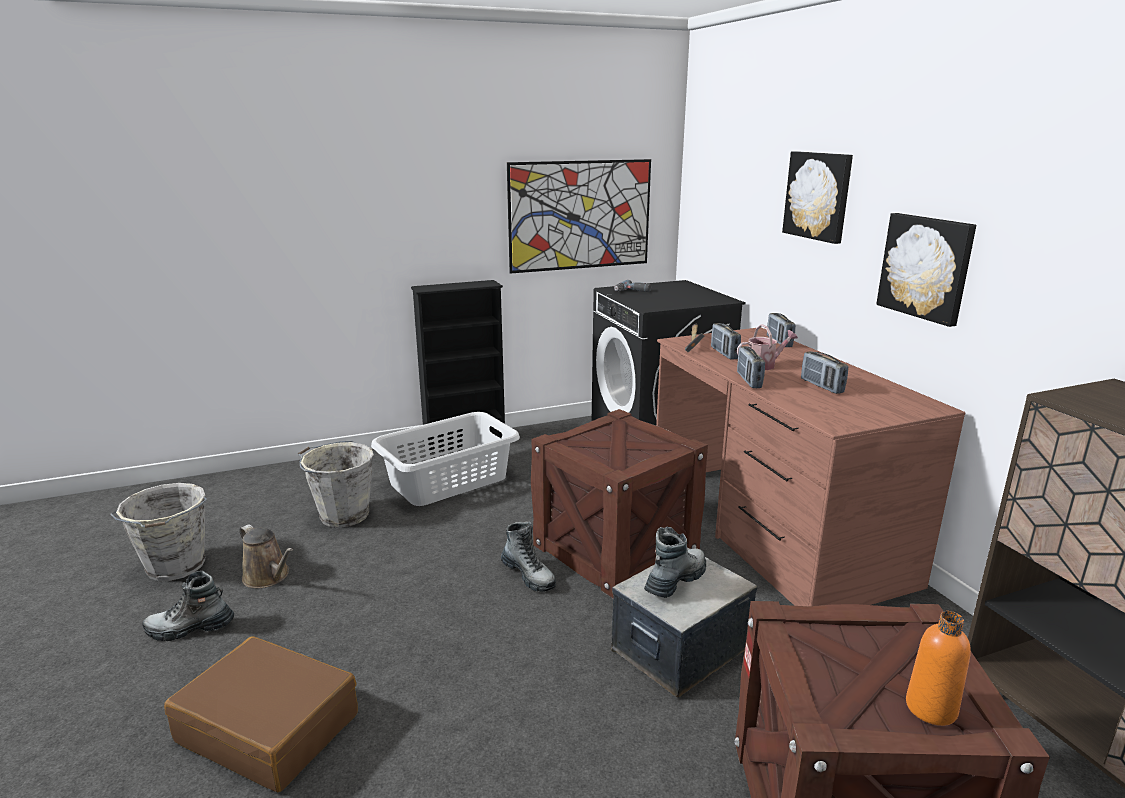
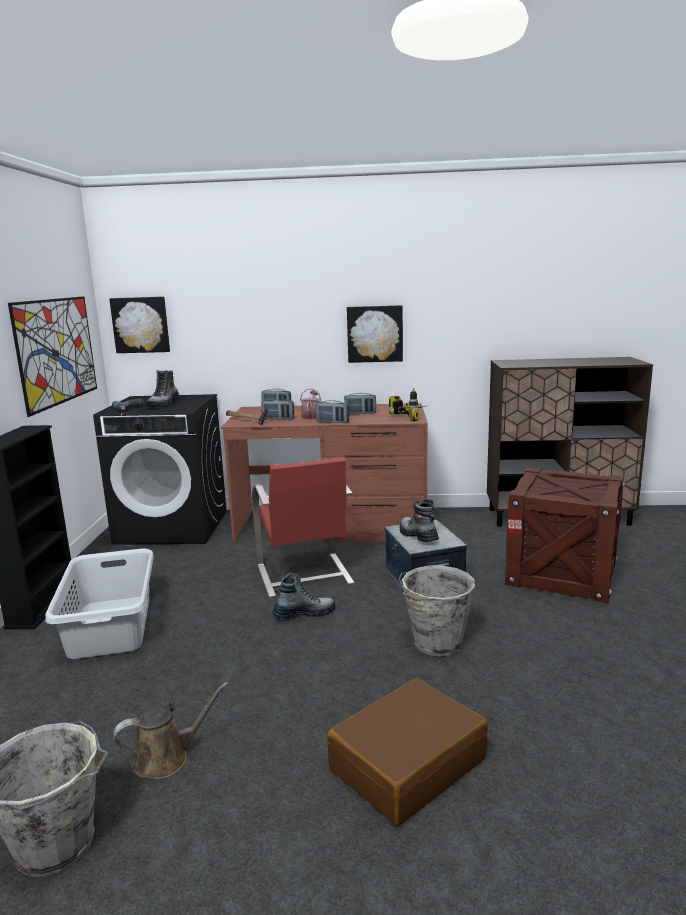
camera: 65 degrees left, 5 degrees down
boot [142,571,235,641] -> boot moved to [146,370,180,407]
grey bucket [298,441,374,528] -> grey bucket moved to [399,566,475,657]
crate [531,409,708,598] -> red chair [252,457,355,598]
picture [782,151,853,244] -> picture moved to [109,297,170,353]
orange bottle [906,611,971,726] -> none
none -> power drill [389,388,429,421]

